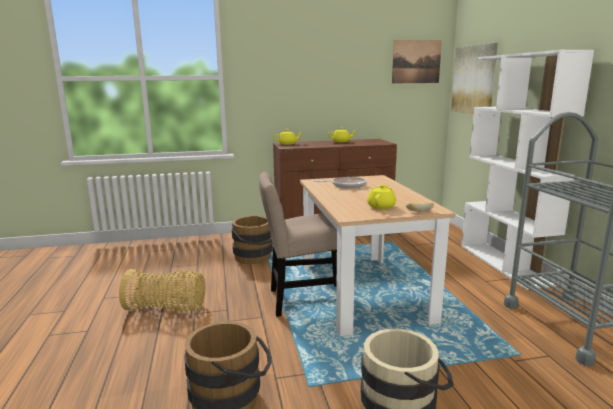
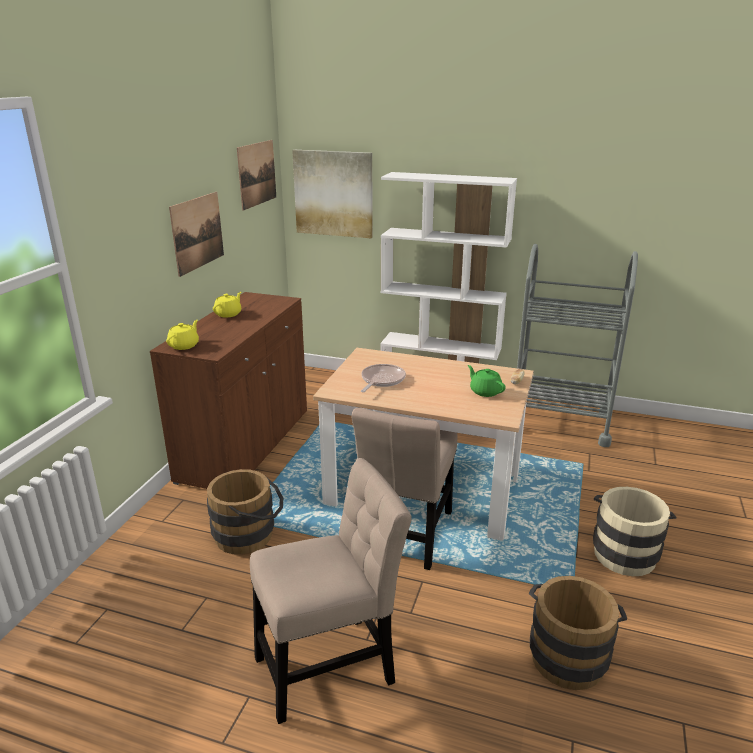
camera: 60 degrees left, 10 degrees up
basket [119,269,205,312] -> beige chair [250,458,412,724]
yellow teapot [367,184,396,209] -> green teapot [468,365,506,397]
none -> picture [169,192,224,277]

